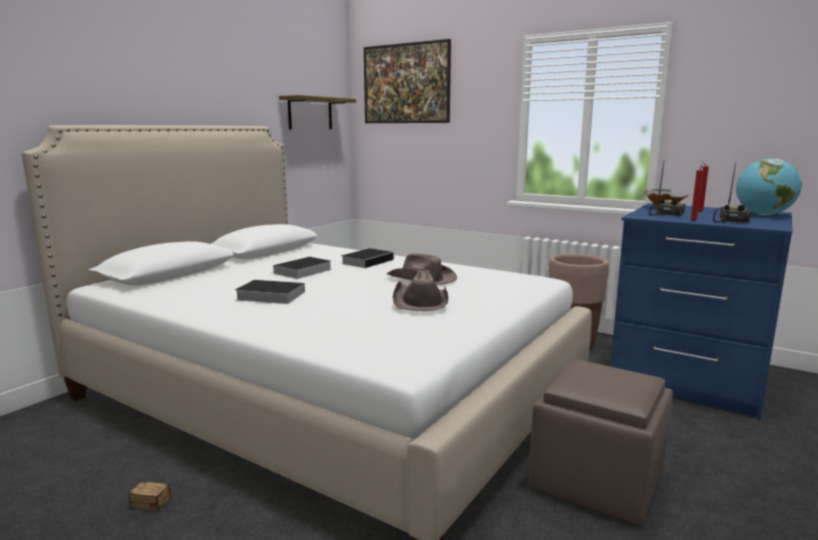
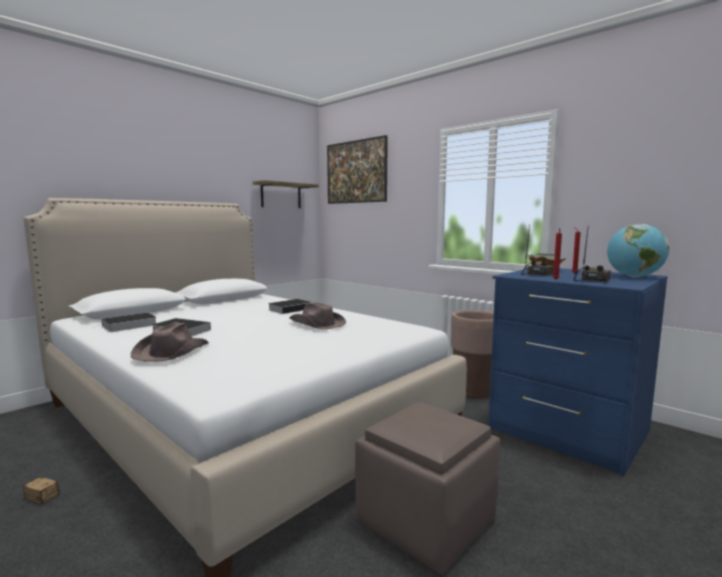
camera: 10 degrees right, 5 degrees down
book [269,257,332,279] -> book moved to [94,313,156,332]
brown hat [393,269,449,311] -> brown hat moved to [131,322,209,362]

